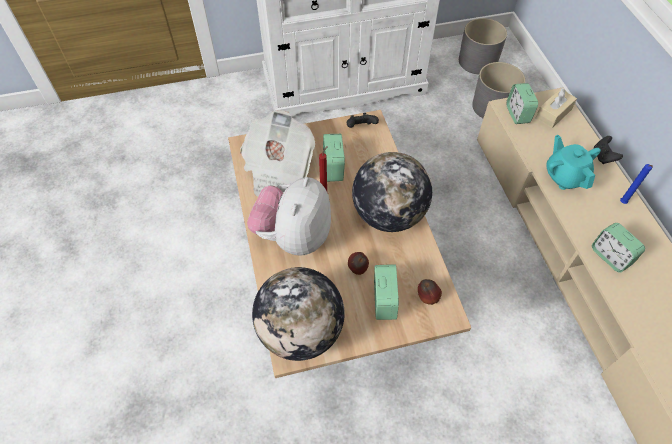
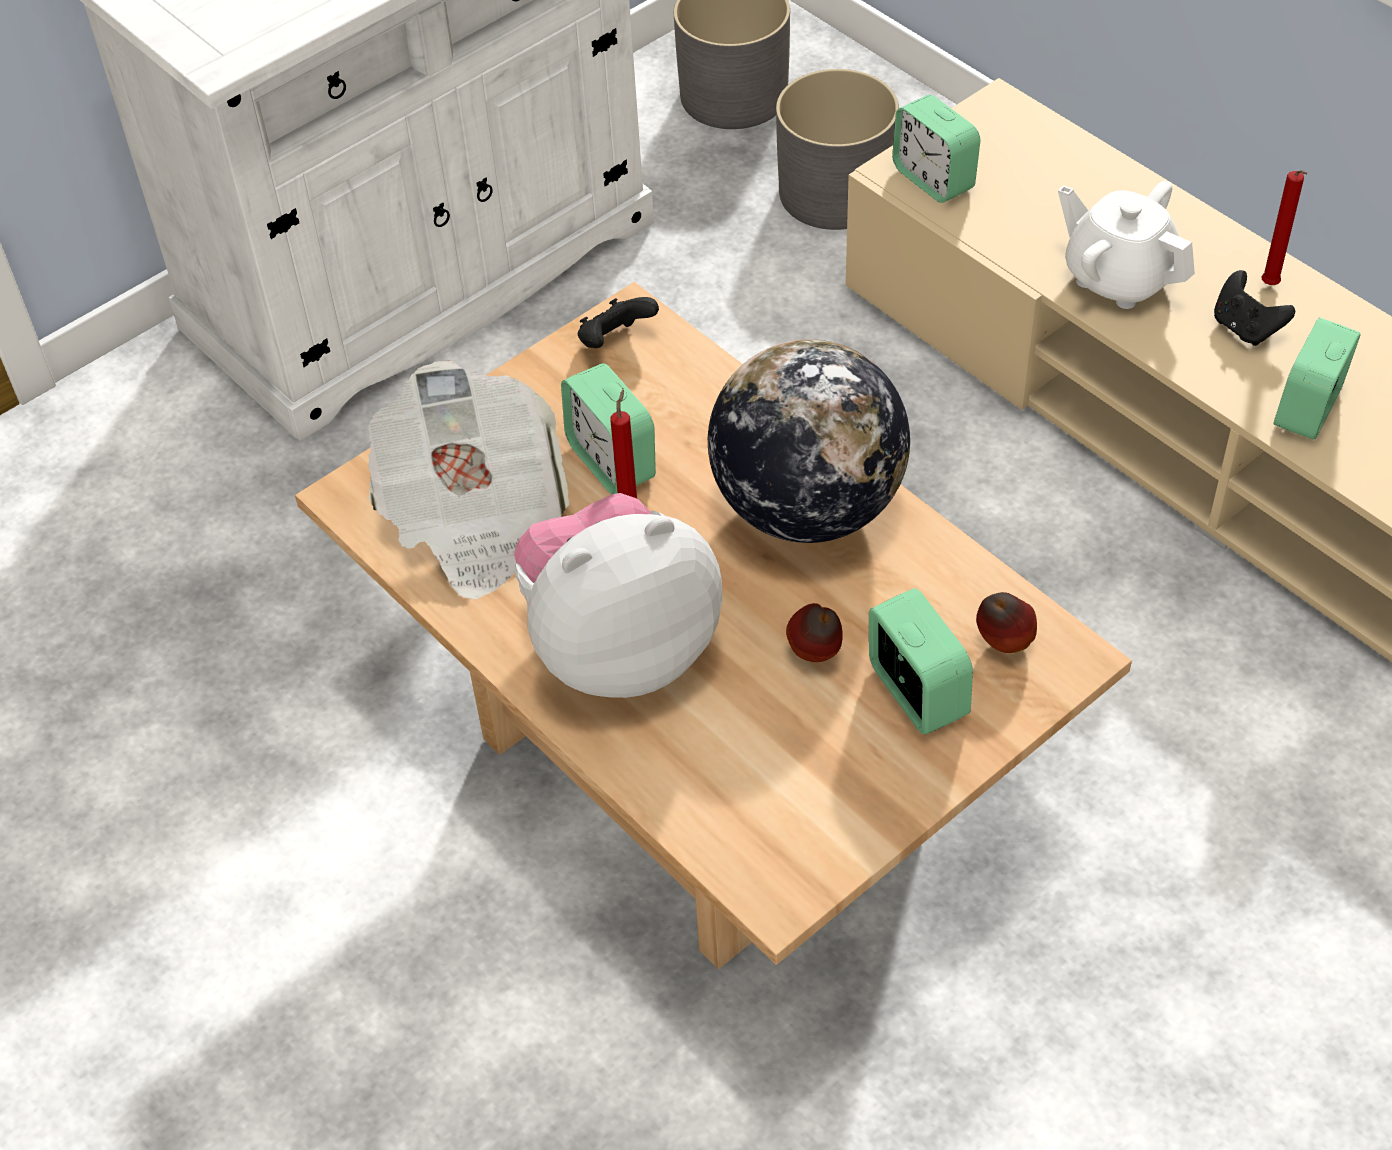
camera: 25 degrees left, 5 degrees down
plush toy [247,177,331,256] -> plush toy turned 75 degrees clockwise [514,493,722,698]
globe [252,267,345,361] -> none
beige tissue box [535,88,577,128] -> none
turquoise teapot [546,135,601,190] -> white teapot [1058,181,1195,309]
alarm clock [592,223,645,273] -> alarm clock turned 90 degrees clockwise [1274,318,1361,439]
black game controller [593,136,623,164] -> black game controller moved to [1214,270,1295,346]
blue candle [620,164,653,204] -> red candle [1261,170,1307,285]

